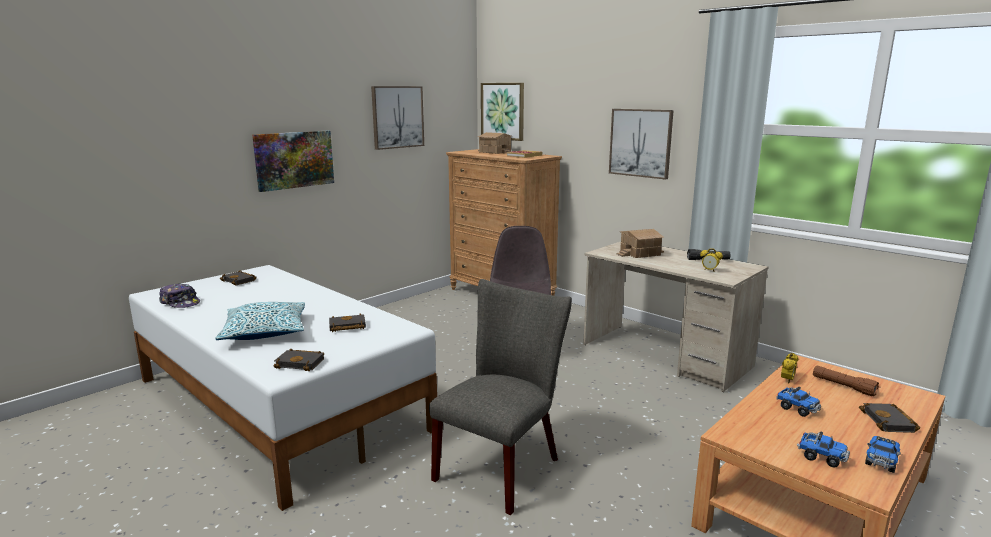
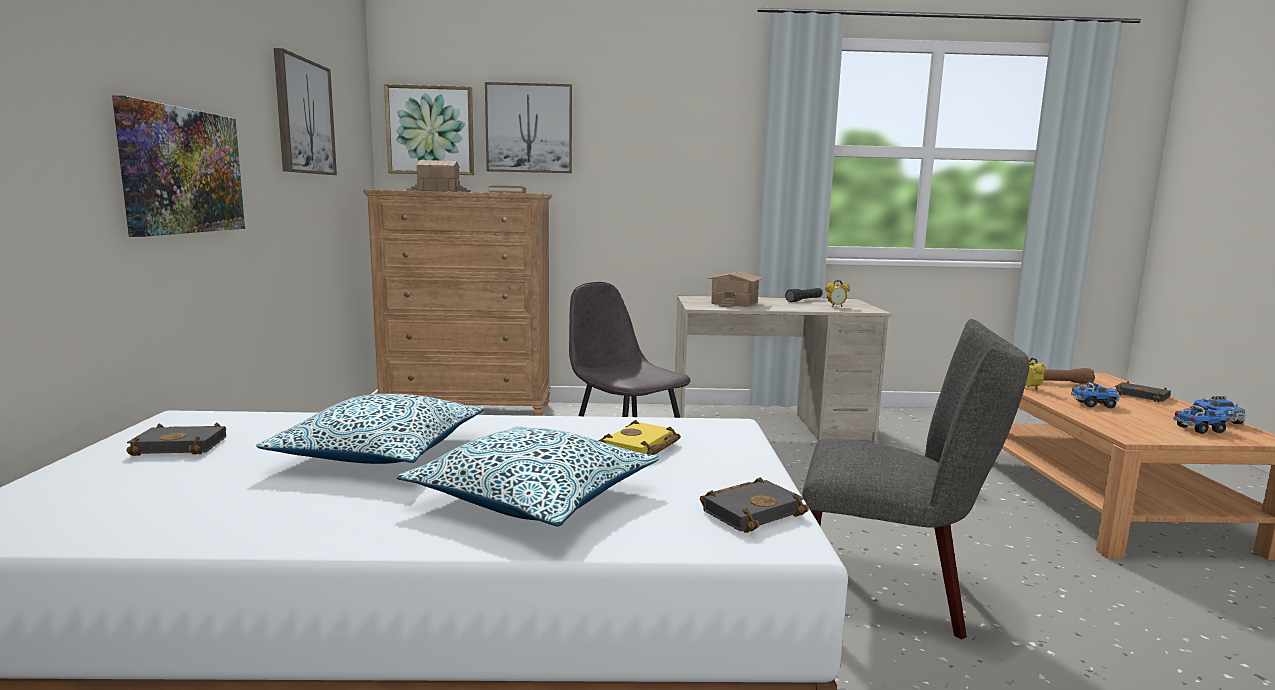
camera: 45 degrees left, 5 degrees down
cap [159,283,200,308] -> none
black book [329,313,366,332] -> yellow book [599,420,681,455]
grey chair [429,279,572,515] -> grey chair turned 120 degrees clockwise [802,319,1029,639]
picture [609,109,674,180] -> picture moved to [485,82,572,173]
none -> pillow [256,394,484,464]

